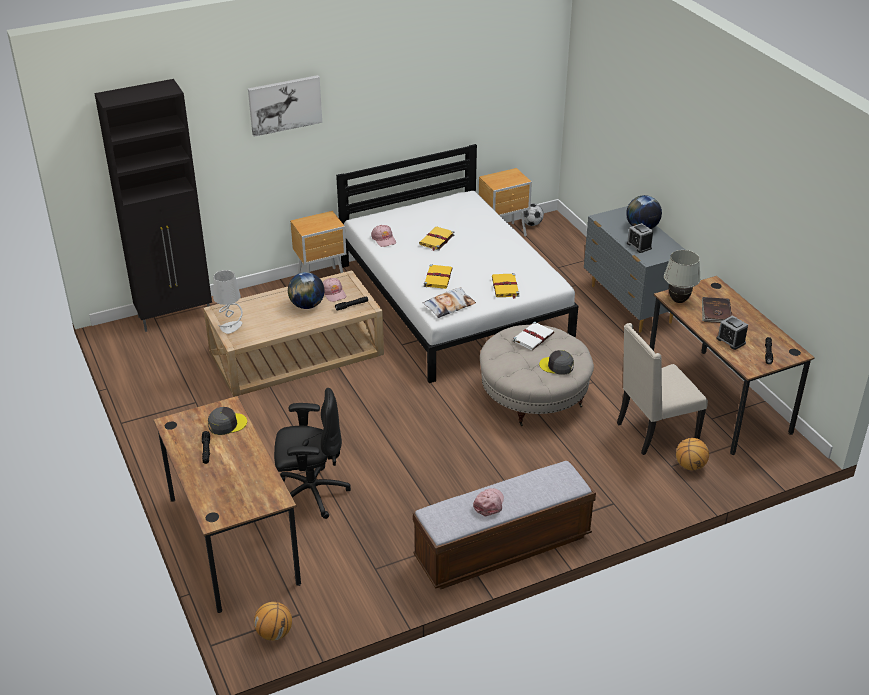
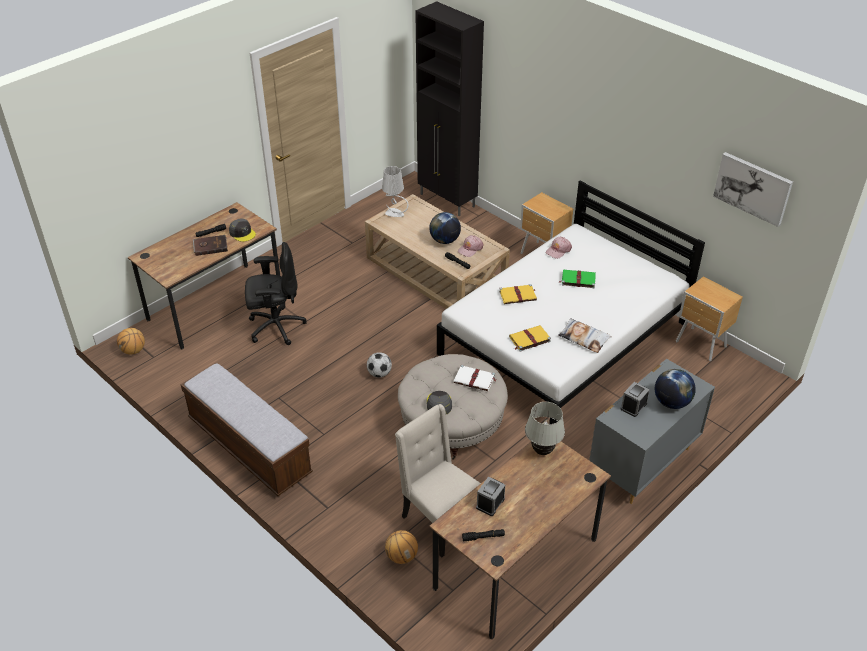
camera: 70 degrees right, 5 degrees up
picture [248,75,322,137] -> picture moved to [713,152,793,227]
black office chair [274,388,351,519] -> black office chair turned 75 degrees counterclockwise [245,242,307,345]
yellow book [419,227,454,251] -> green book [559,269,596,288]
pillow [422,287,476,318] -> pillow moved to [558,319,612,353]
pink cap [473,488,504,516] -> none
football [523,203,544,226] -> football moved to [367,352,392,378]
brown book [702,297,732,323] -> brown book moved to [193,235,228,256]

